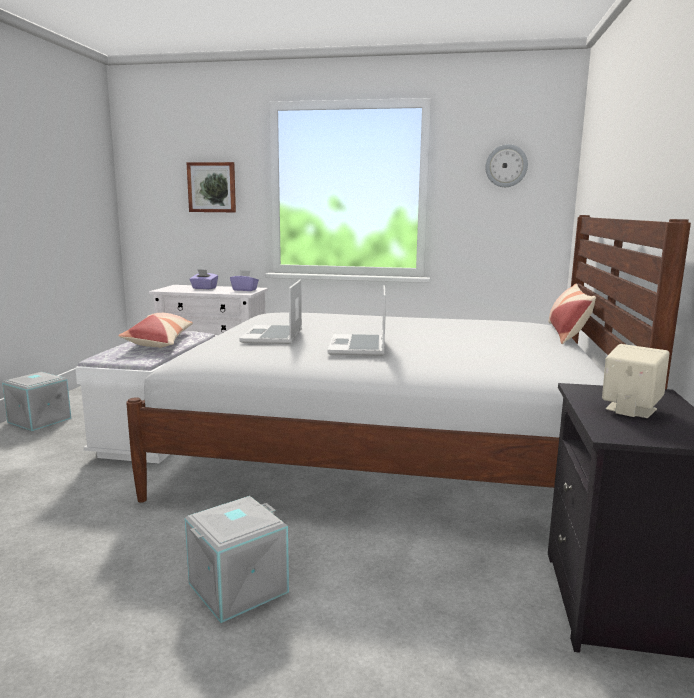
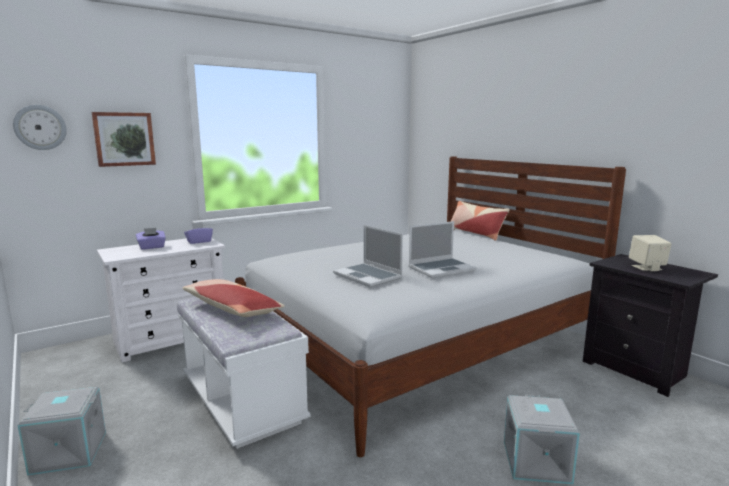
camera: 45 degrees left, 0 degrees up
laptop [327,285,386,356] -> laptop turned 75 degrees counterclockwise [409,221,477,278]
wall clock [485,144,528,187] -> wall clock moved to [13,105,67,150]

